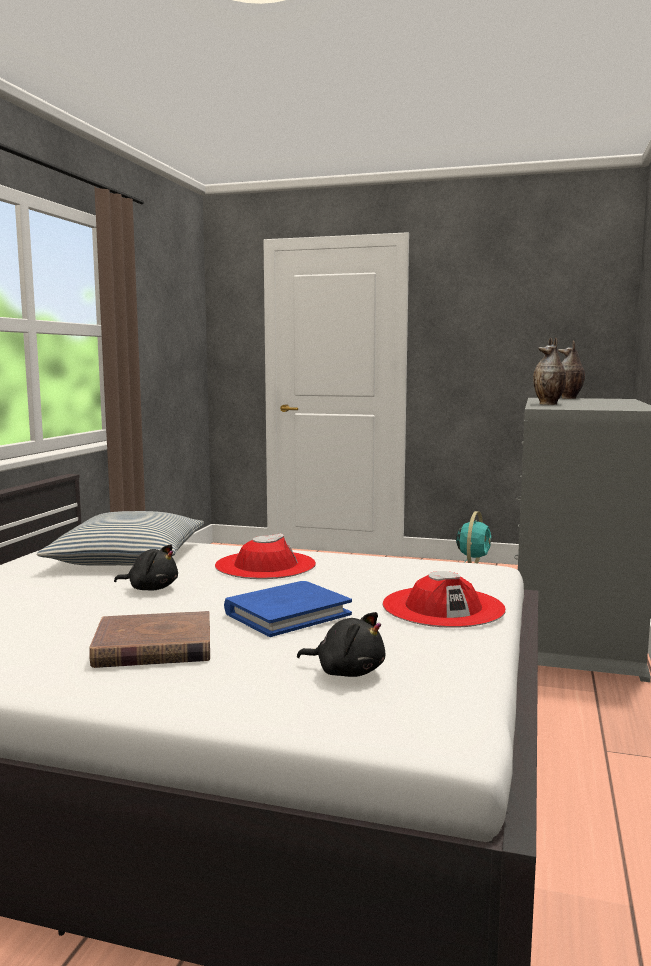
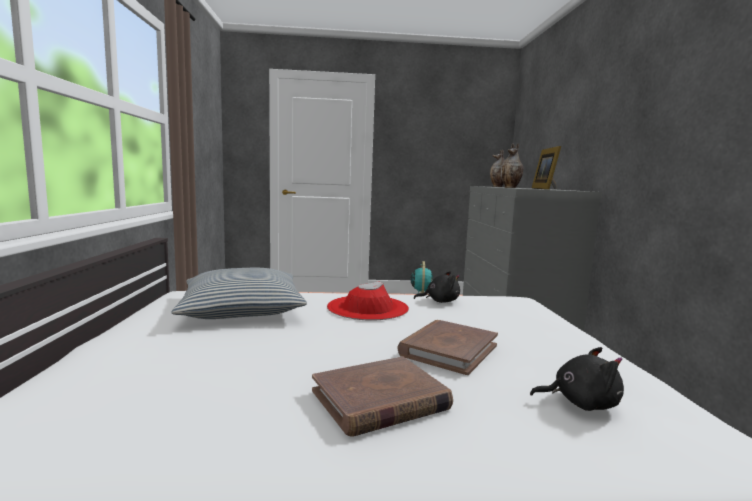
camera: 20 degrees left, 0 degrees up
black plush toy [114,544,178,591] -> black plush toy moved to [414,271,460,303]
blue book [224,581,352,637] -> brown book [398,320,498,375]
red hat [383,571,506,628] -> none
none -> picture frame [532,146,561,190]

